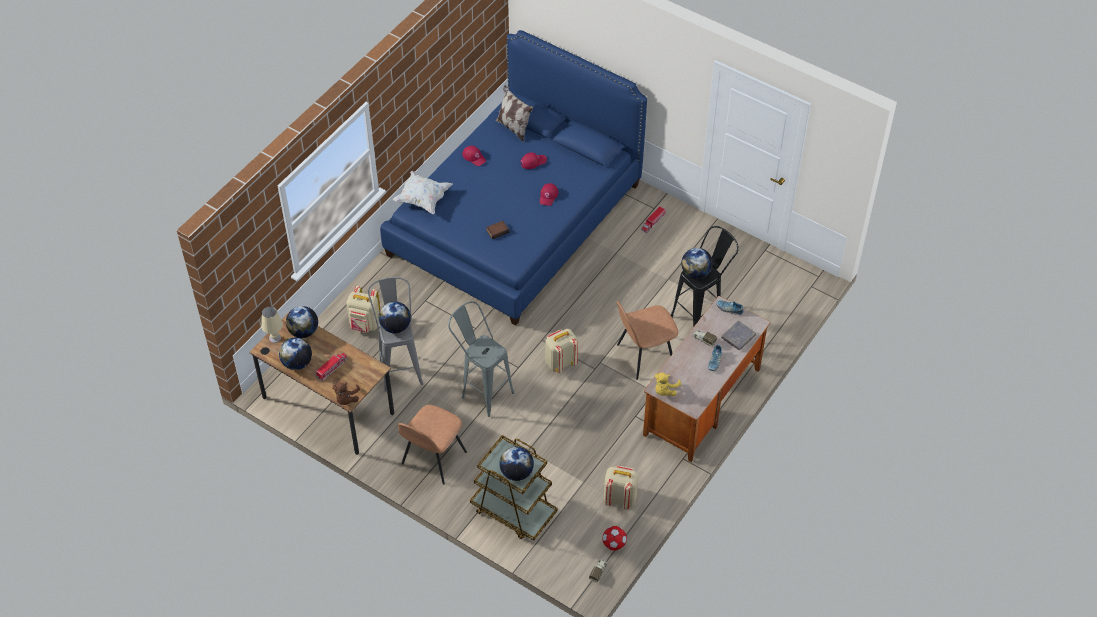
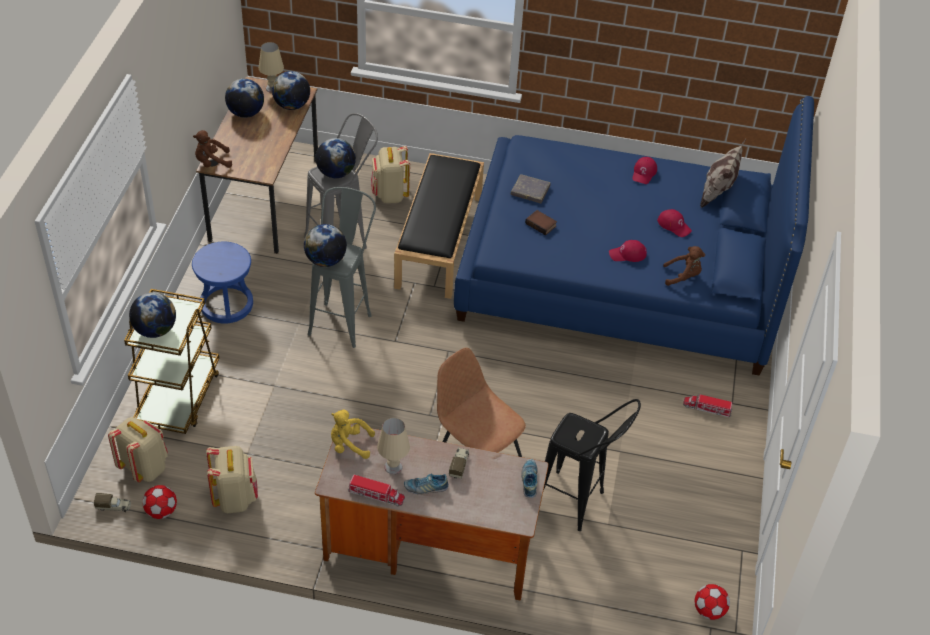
camera: 65 degrees right, 5 degrees down
toy truck [316,353,347,381] -> toy truck moved to [348,475,405,506]
white pillow [393,171,452,214] -> none
brown chair [398,405,467,485] -> blue stool [192,242,253,324]
beige backpack [546,329,578,373] -> beige backpack moved to [108,417,168,482]
globe [681,248,713,279] -> globe moved to [304,224,347,267]
grey book [721,321,756,350] -> grey book moved to [511,174,551,203]
none -> beige table lamp [377,418,410,474]
none -> black bench [394,153,484,299]
none -> brown plush toy [663,246,705,286]
none -> football [695,584,730,620]

